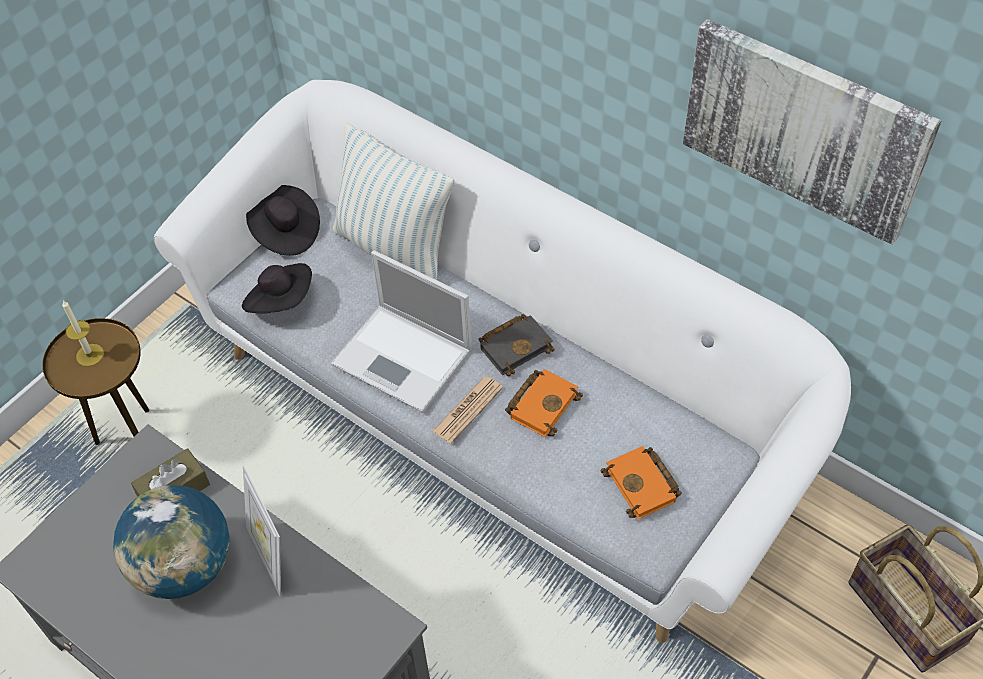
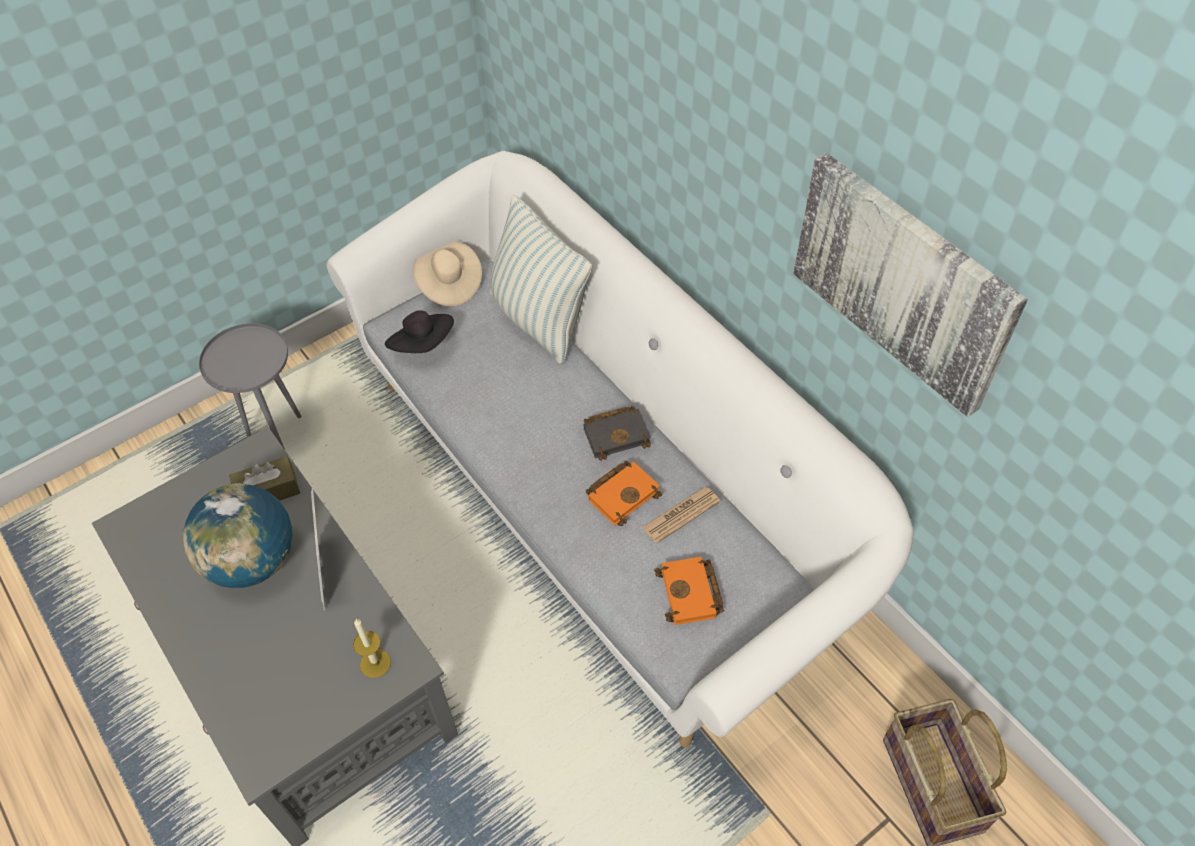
camera: 15 degrees right, 0 degrees up
brown side table [42,318,149,445] -> grey side table [199,323,302,449]
candle [62,301,104,366] -> candle moved to [353,619,391,678]
black hat [246,185,320,256] -> beige hat [413,241,482,307]
laptop [331,250,472,413] -> none
newspaper [432,377,503,444] -> newspaper moved to [642,487,720,543]

